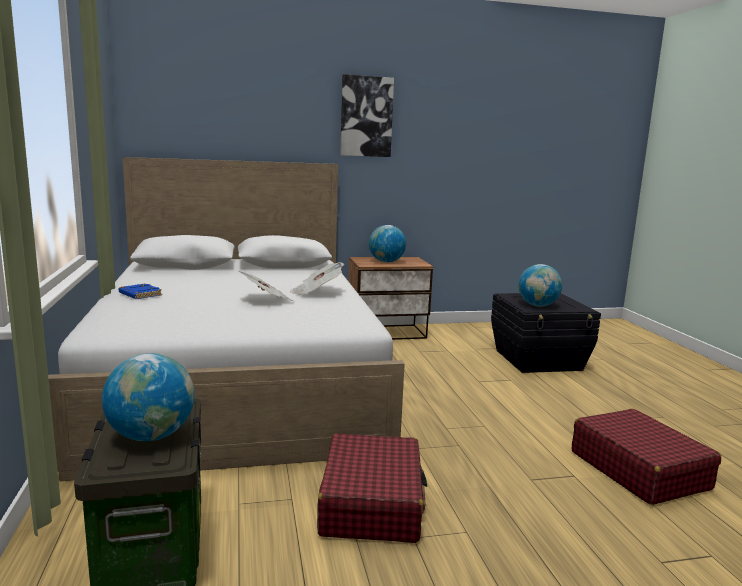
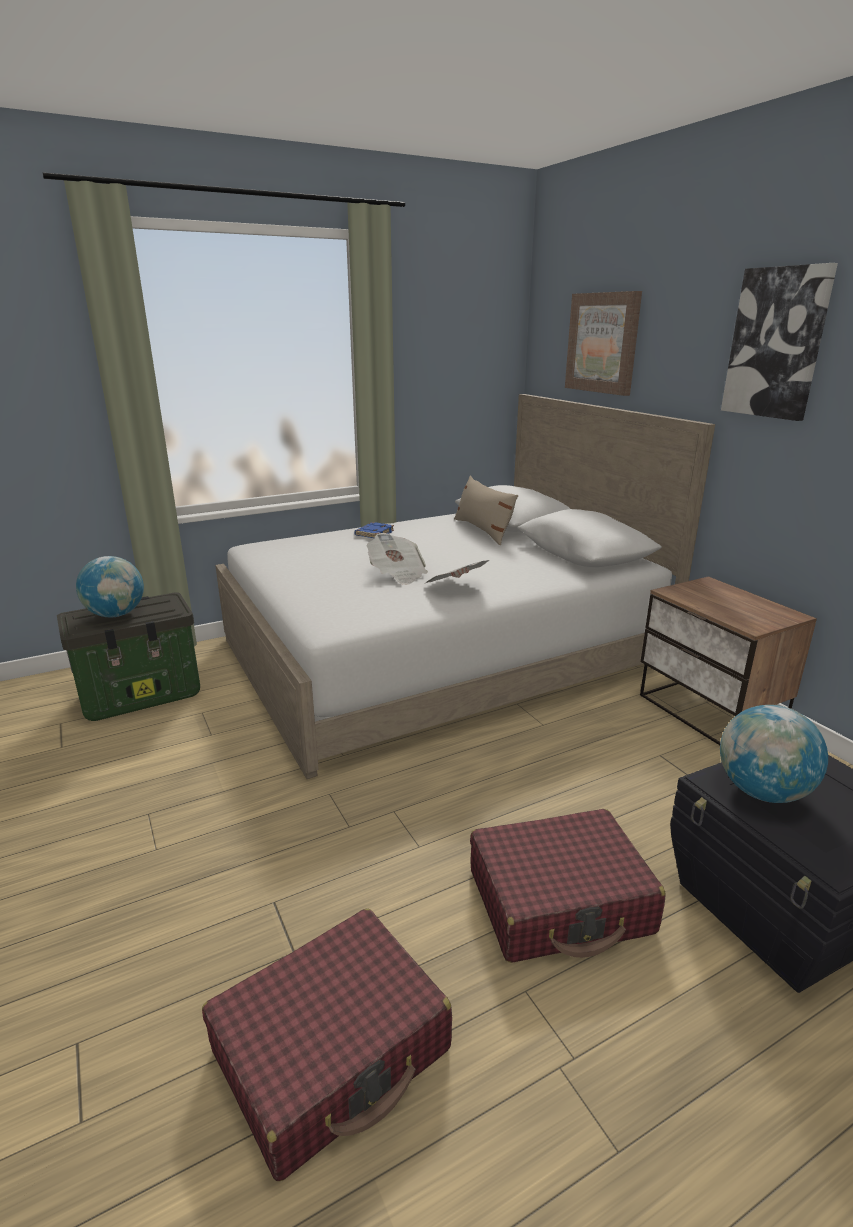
camera: 75 degrees right, 10 degrees up
red suitcase [317,433,427,543] -> red suitcase moved to [470,809,666,963]
globe [369,225,406,262] -> none
none -> beige pillow [454,476,518,545]
none -> picture [565,291,642,396]

